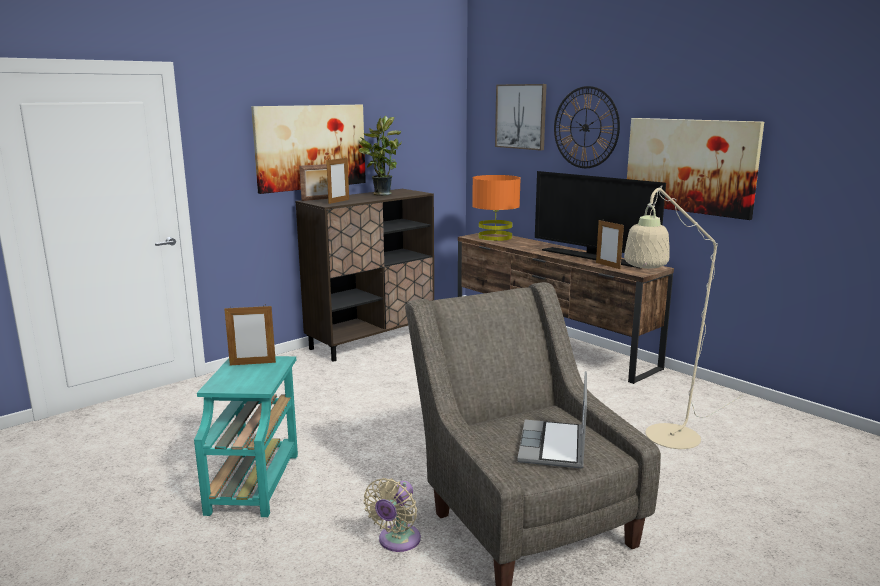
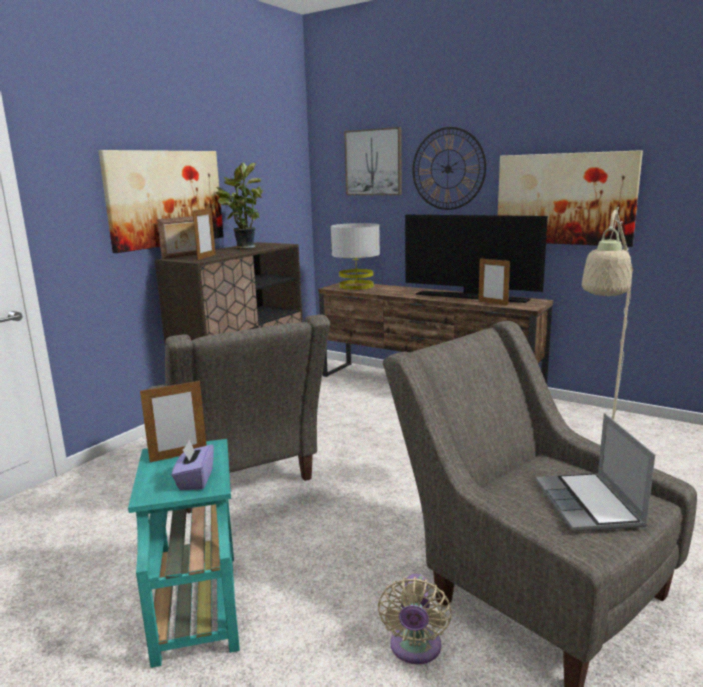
camera: 15 degrees left, 0 degrees up
orange table lamp [472,175,521,241] -> grey table lamp [331,223,380,290]
none -> grey armchair [148,314,330,513]
none -> purple tissue box [172,440,214,490]

